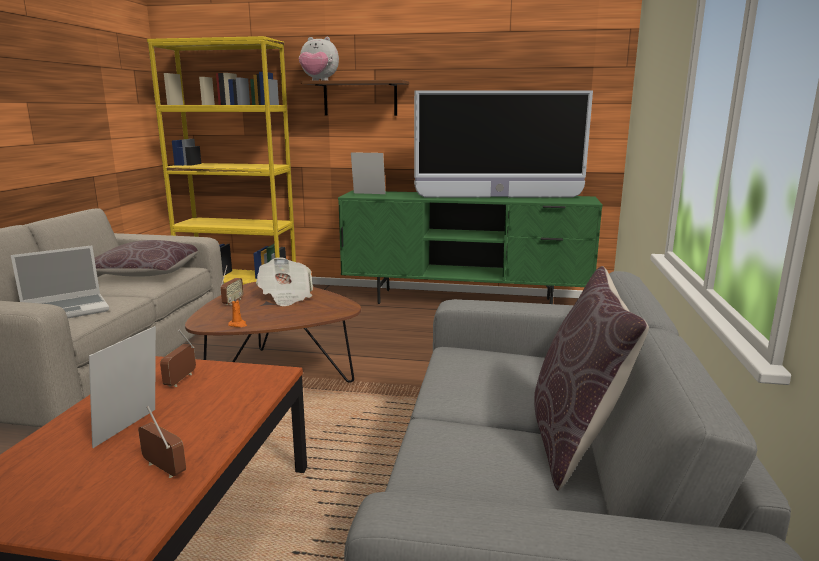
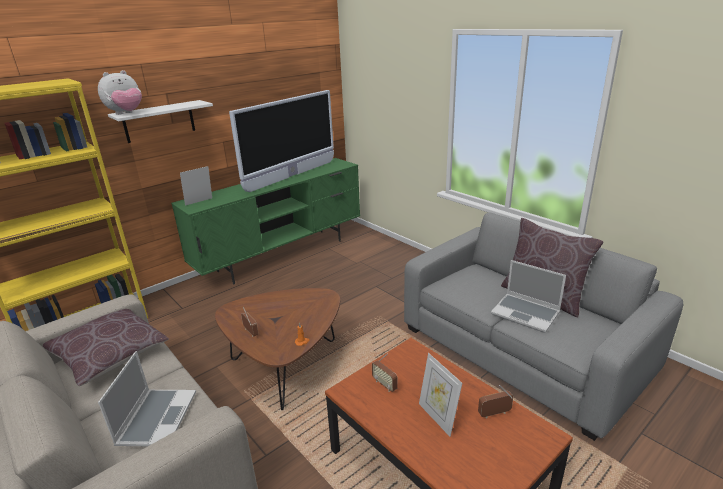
camera: 50 degrees left, 10 degrees up
newspaper [256,257,313,306] -> none
brown shelf [301,80,409,116] -> white shelf [108,100,213,143]
none -> laptop [491,260,566,333]

